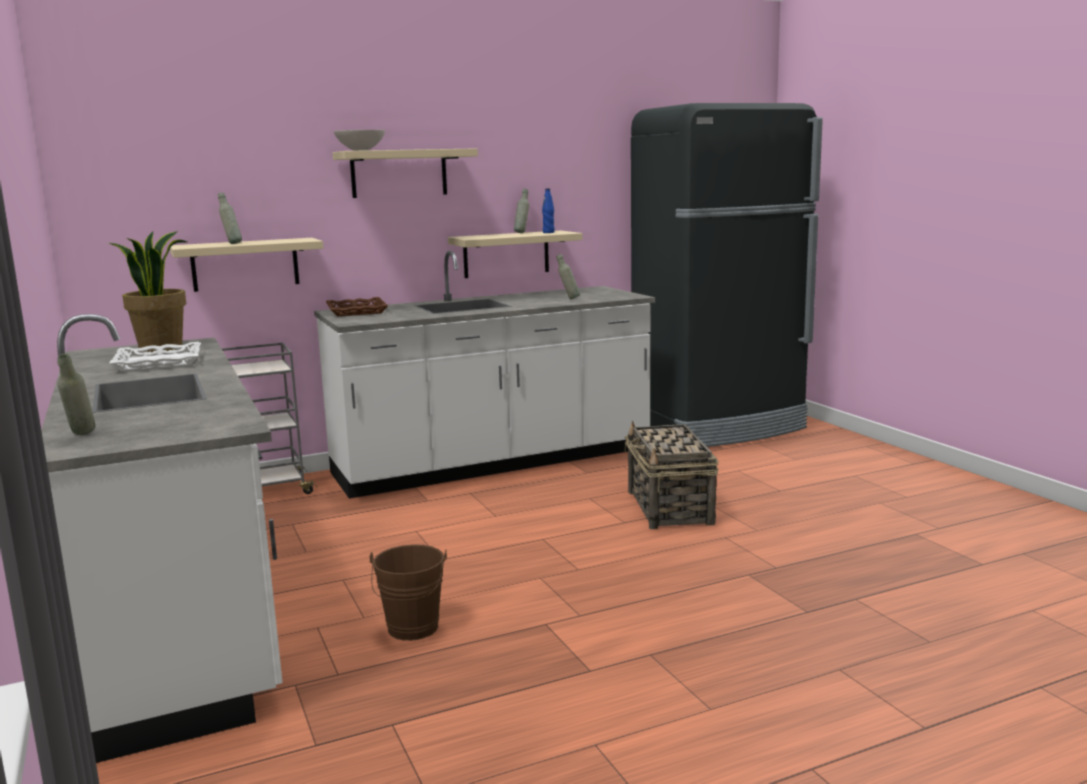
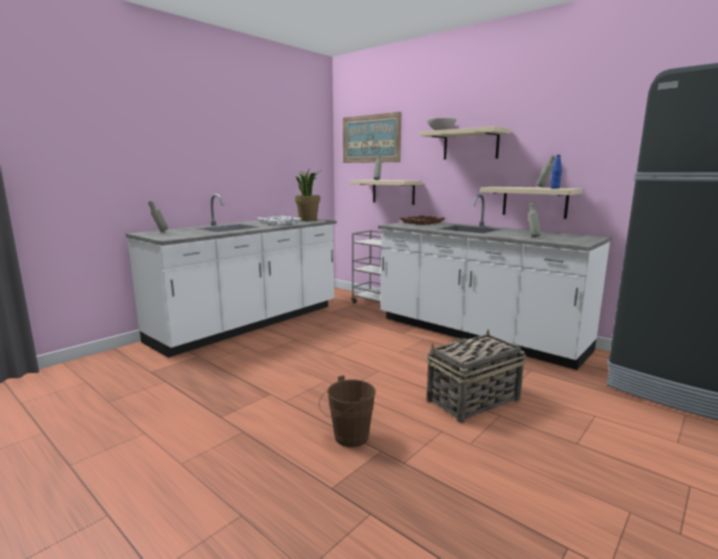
camera: 65 degrees right, 0 degrees up
brown bucket [370,544,447,641] -> brown bucket moved to [319,375,376,447]
none -> picture [343,112,401,163]

